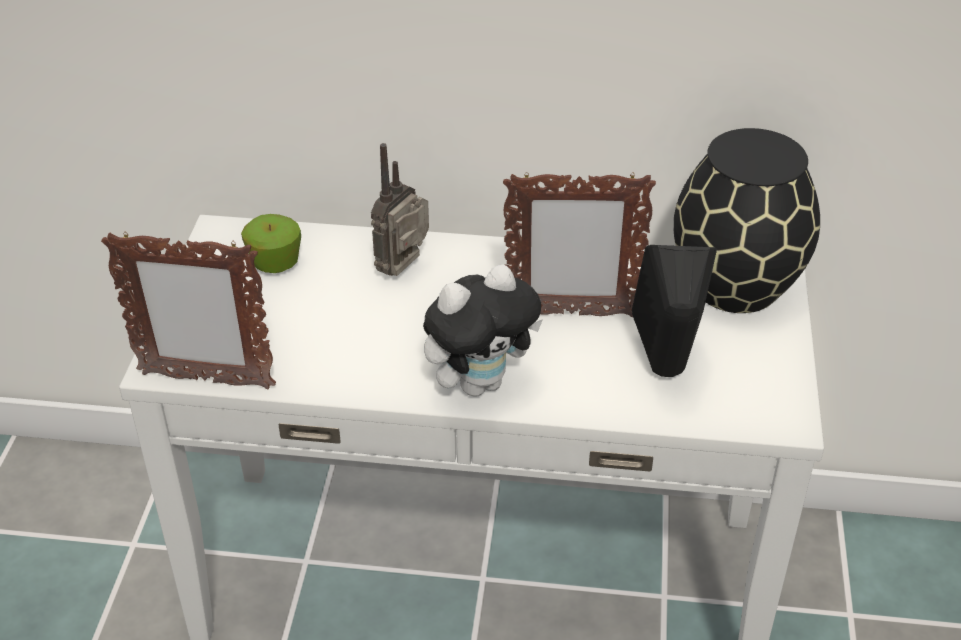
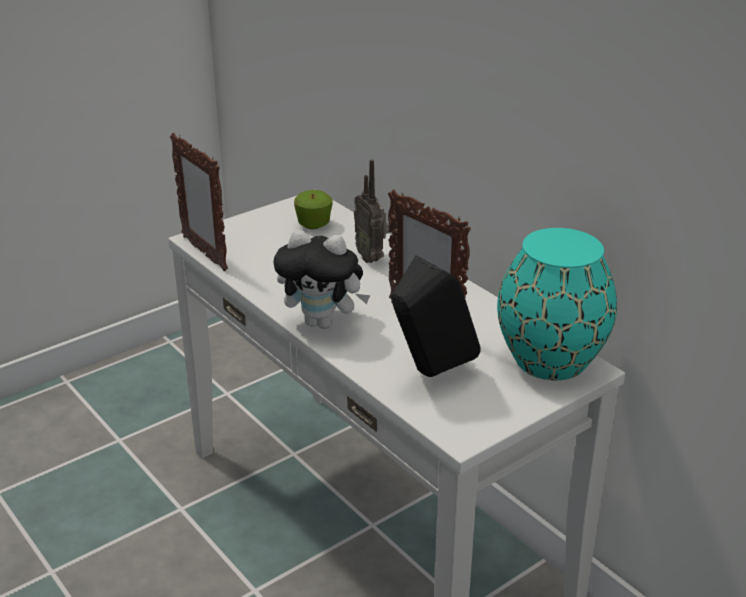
camera: 45 degrees right, 10 degrees down
radio [371,143,429,276] -> radio turned 105 degrees counterclockwise [354,160,389,263]
black vase [673,128,820,313] -> turquoise vase [497,228,617,380]

